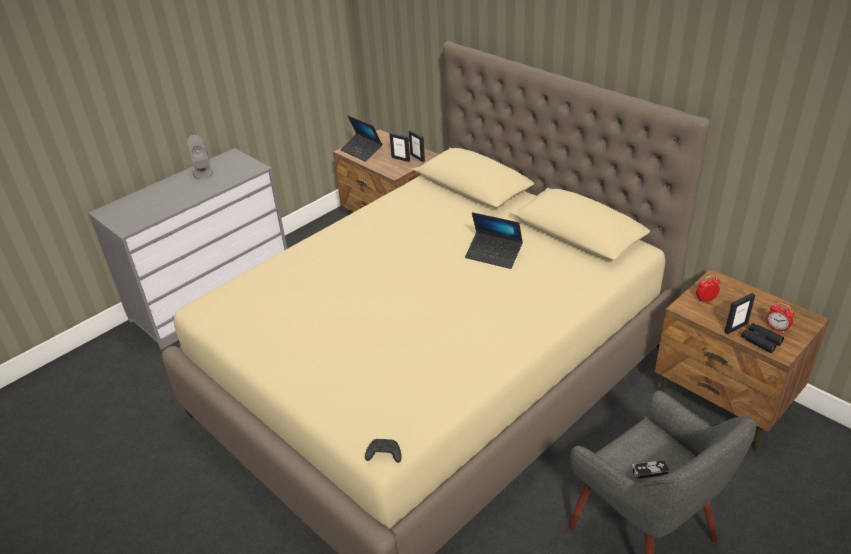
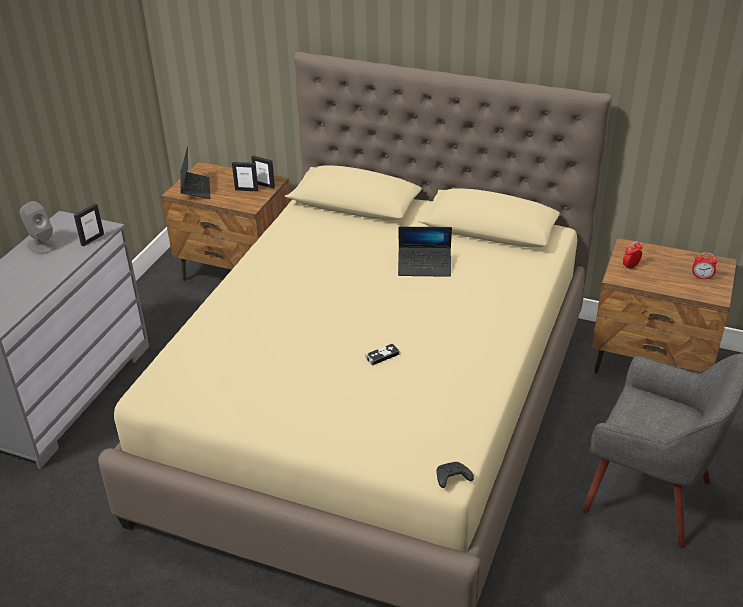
camera: 25 degrees left, 0 degrees up
laptop [341,116,382,162] -> laptop turned 120 degrees counterclockwise [180,146,210,199]
game controller [632,460,670,479] -> game controller moved to [365,343,400,365]
picture frame [724,293,755,335] -> picture frame moved to [74,203,104,247]
black binoculars [741,323,784,353] -> none

